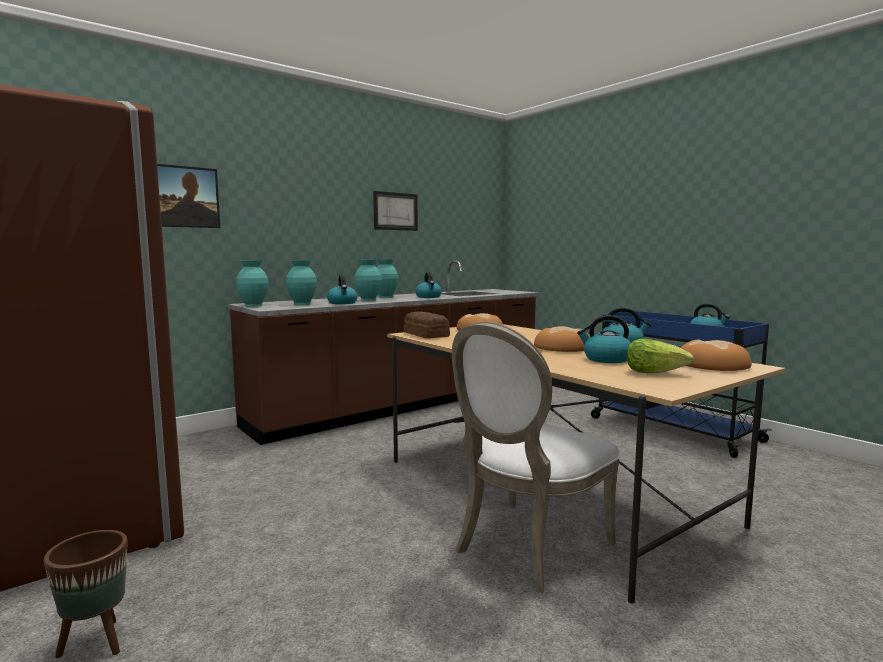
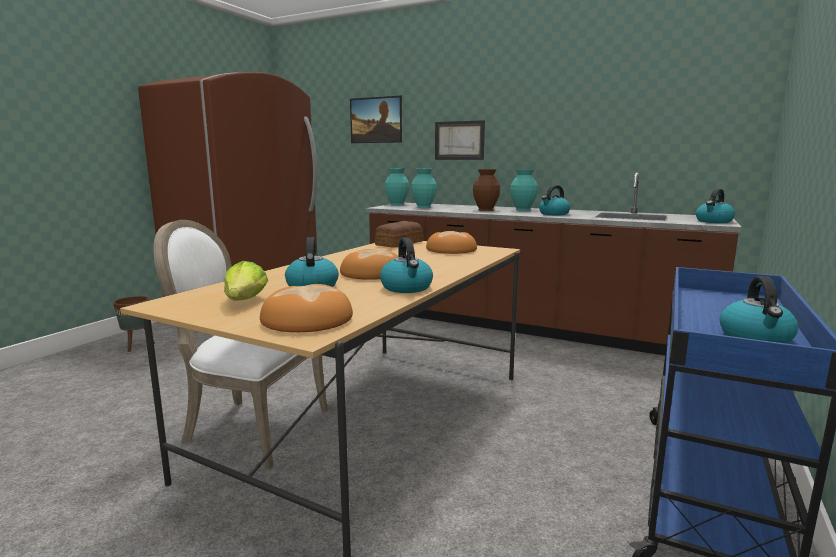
camera: 65 degrees right, 5 degrees up
kettle [327,274,357,304] -> kettle moved to [696,189,735,223]
turquoise vase [354,259,382,301] -> brown vase [473,169,500,211]
picture [373,191,418,231] -> picture moved to [435,120,485,160]

